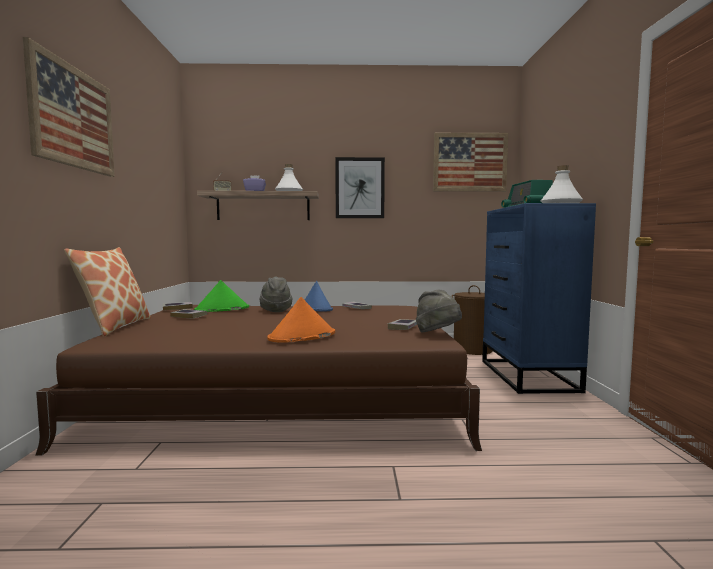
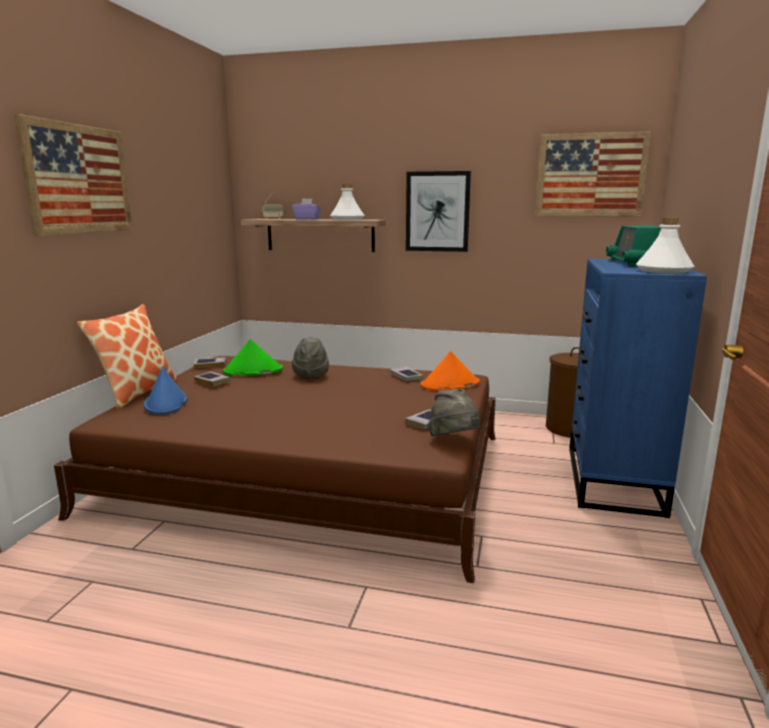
camera: 15 degrees right, 10 degrees up
orange hat [267,297,335,343] -> orange hat moved to [421,351,480,391]
blue hat [305,281,333,312] -> blue hat moved to [144,367,187,415]

